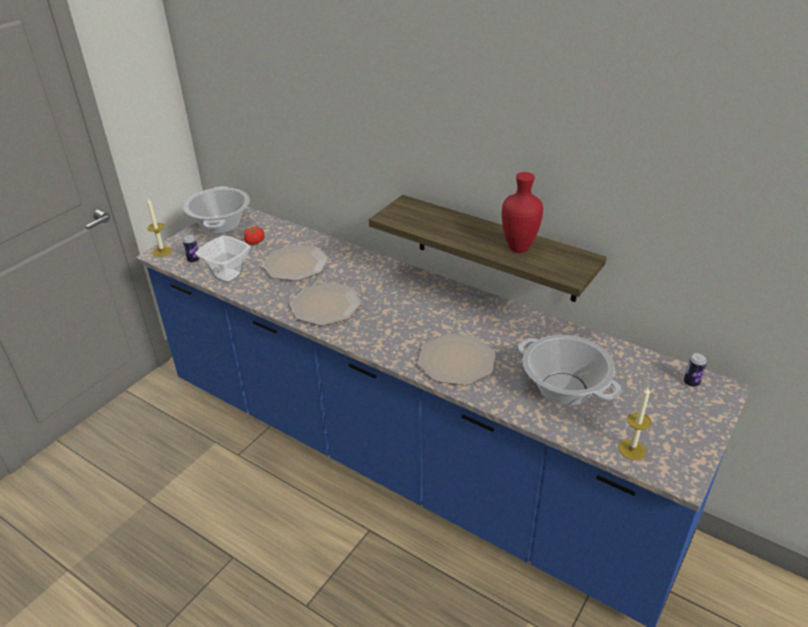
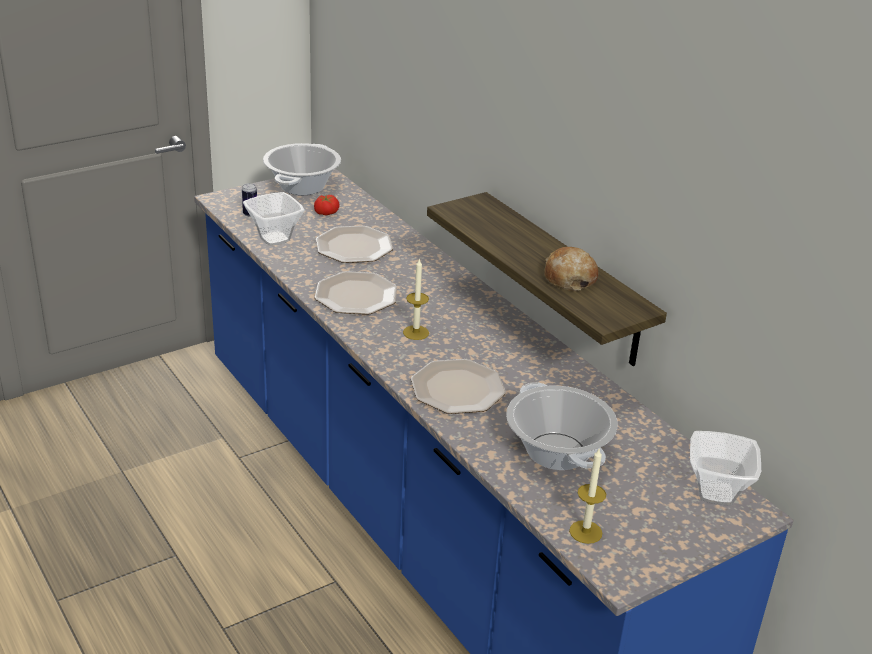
camera: 20 degrees right, 5 degrees down
candle [147,199,172,257] -> candle moved to [403,259,429,340]
red vase [502,172,543,253] -> bread [544,247,598,291]
can [684,353,707,387] -> bowl [690,431,761,505]

